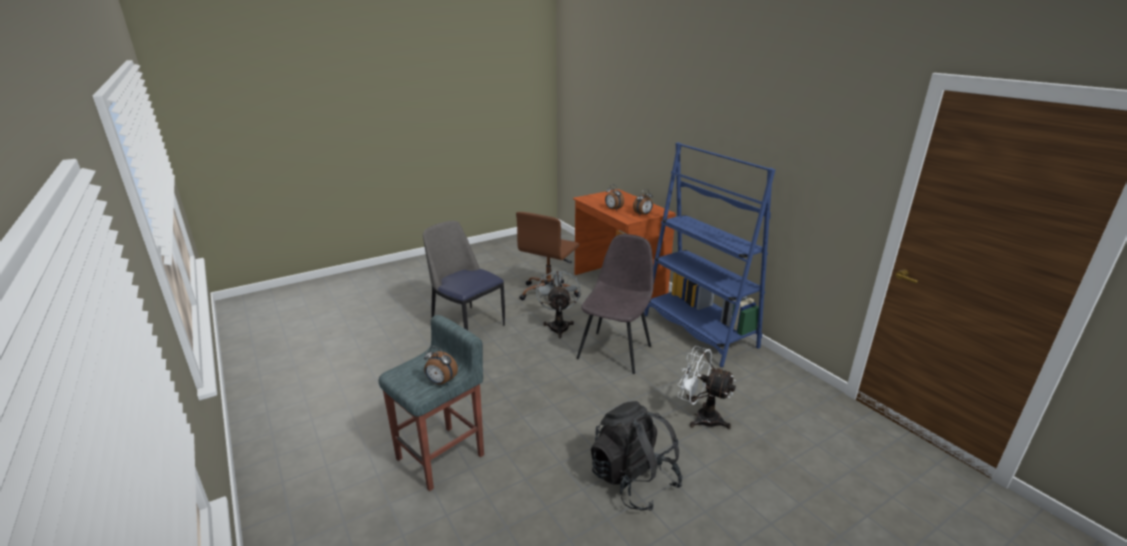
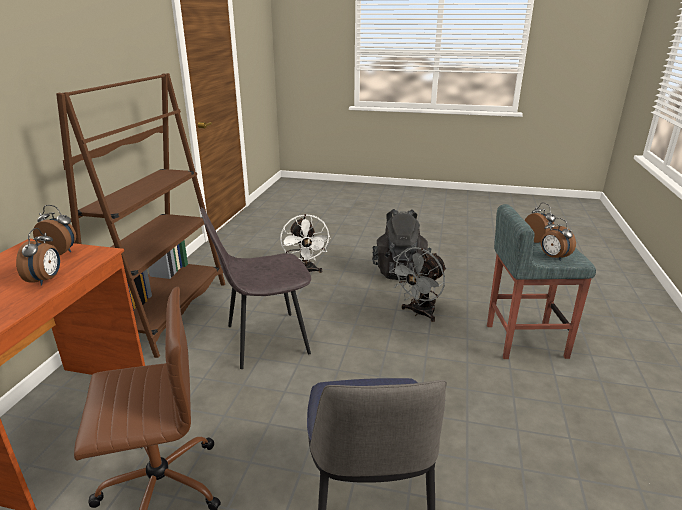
camera: 135 degrees left, 0 degrees up
grey fan [536,268,580,338] -> grey fan moved to [389,247,447,322]
blue bookcase [644,142,775,367] -> brown bookcase [56,73,225,358]
none -> alarm clock [541,218,576,261]

